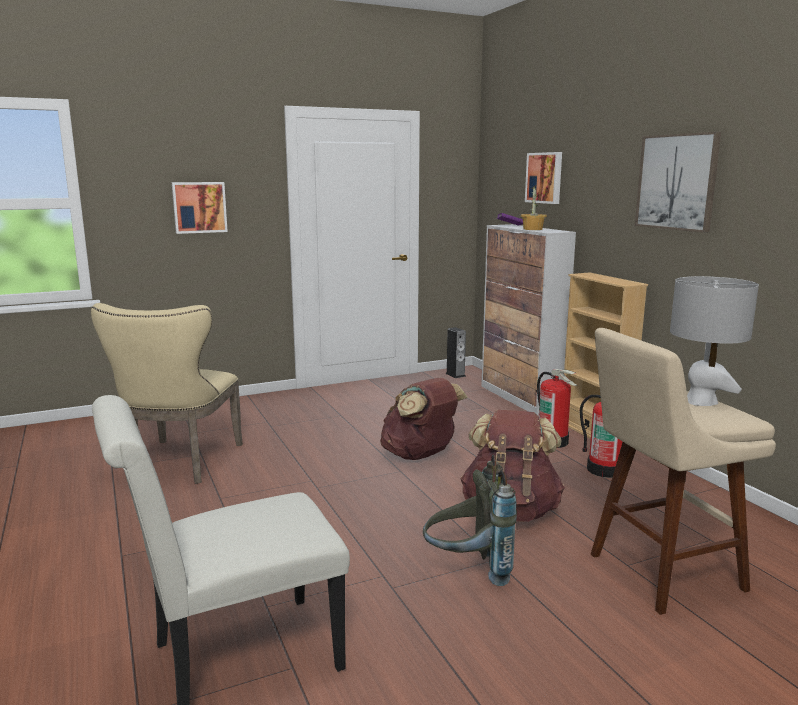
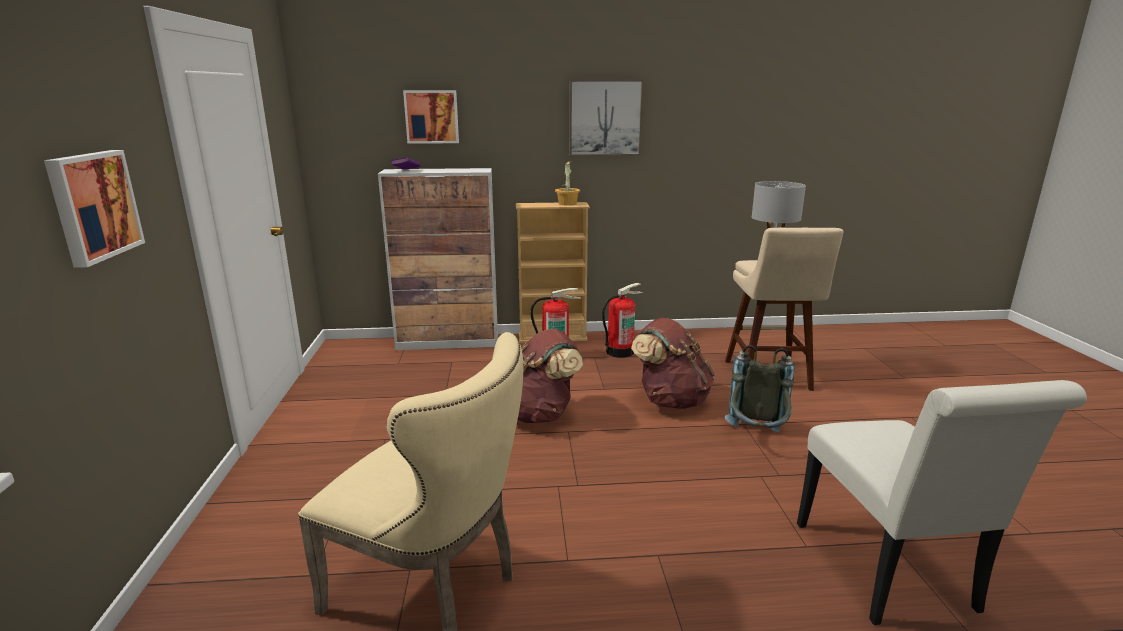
camera: 70 degrees left, 5 degrees up
speaker [445,327,466,378] -> none
potted plant [520,185,547,230] -> potted plant moved to [555,161,580,206]

